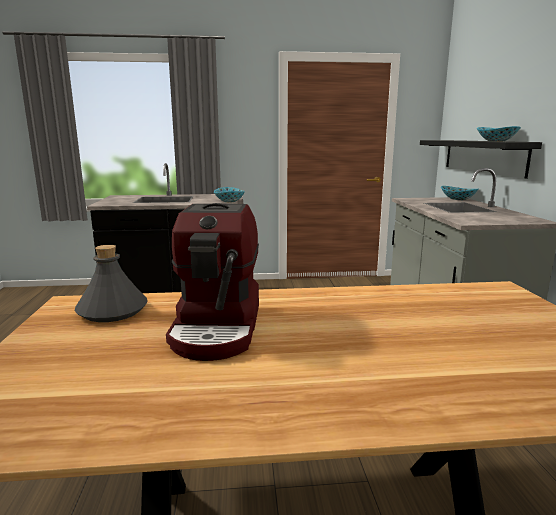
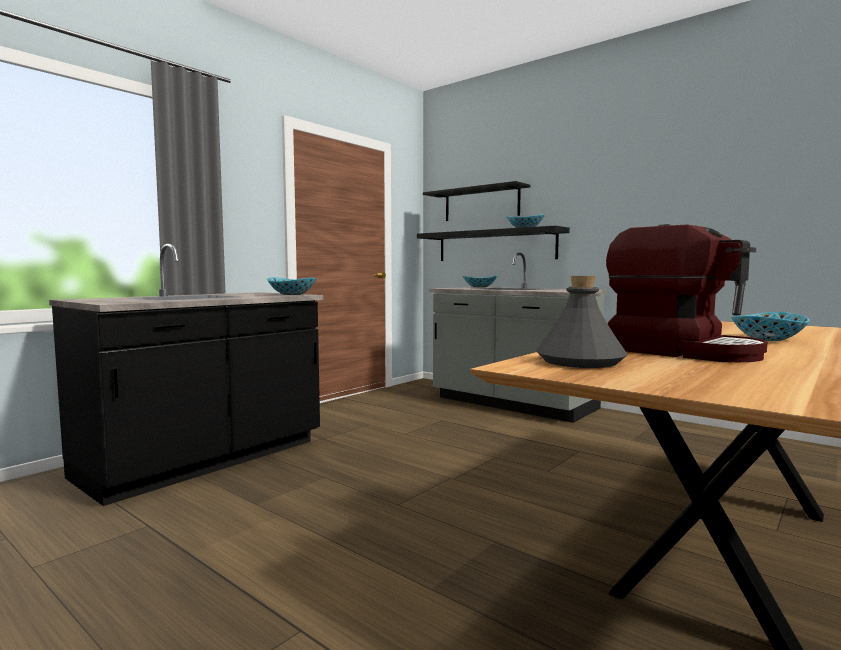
camera: 45 degrees left, 10 degrees down
none -> black shelf [423,181,530,221]
none -> bowl [731,312,810,341]

